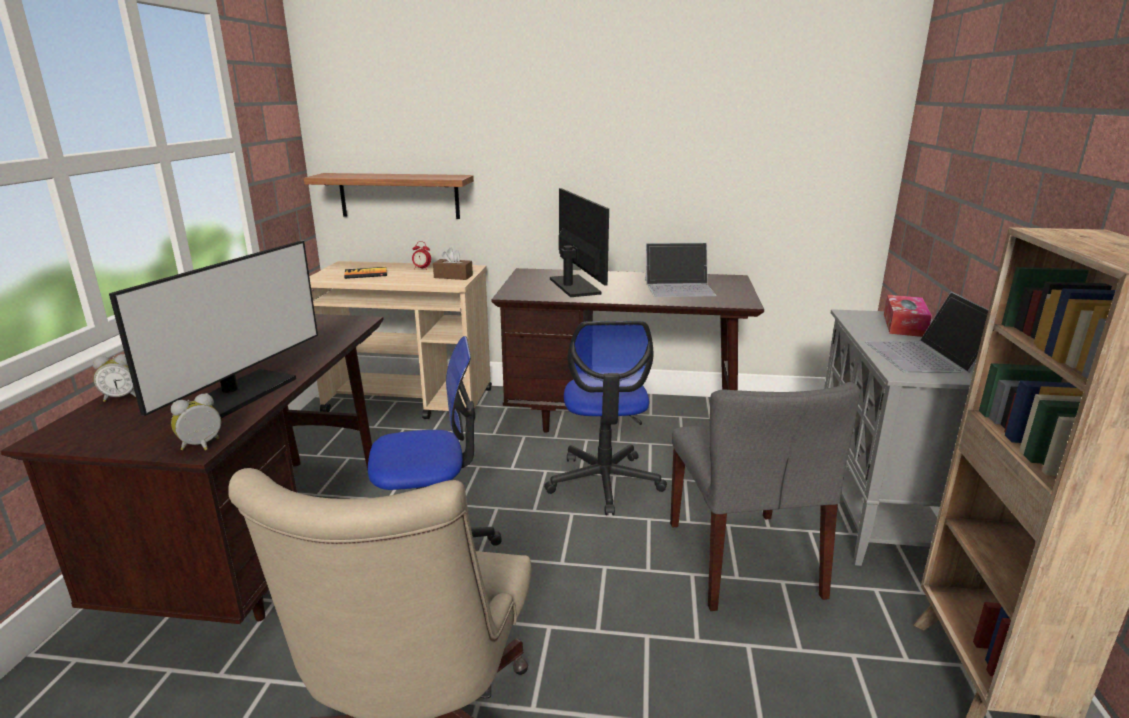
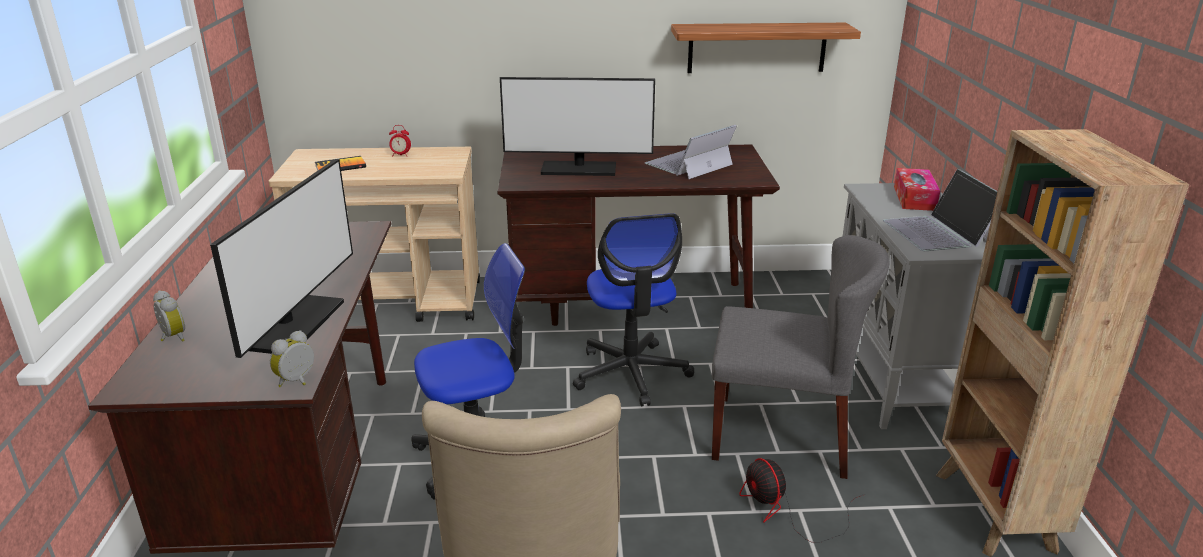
camera: 10 degrees left, 5 degrees up
alarm clock [93,354,136,402] -> alarm clock turned 105 degrees counterclockwise [153,290,185,342]
shelf [304,173,474,219] -> shelf moved to [671,23,861,73]
brown tissue box [433,248,473,280] -> none
monitor [550,188,609,297] -> monitor turned 120 degrees clockwise [500,77,655,176]
laptop [645,243,717,297] -> laptop turned 150 degrees clockwise [645,125,737,179]
grey chair [670,382,860,611] -> grey chair turned 60 degrees counterclockwise [712,235,889,479]
none -> fan [739,458,865,543]

